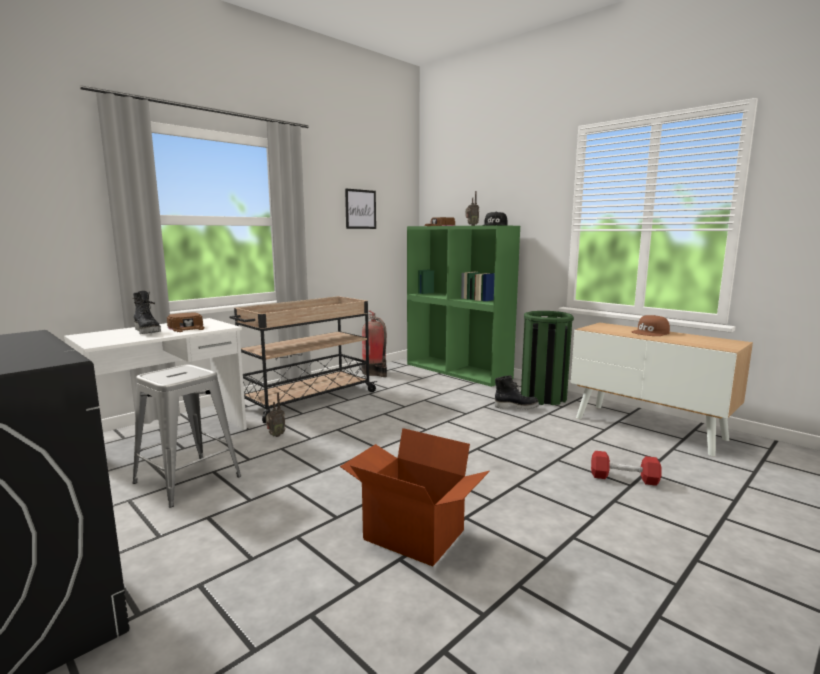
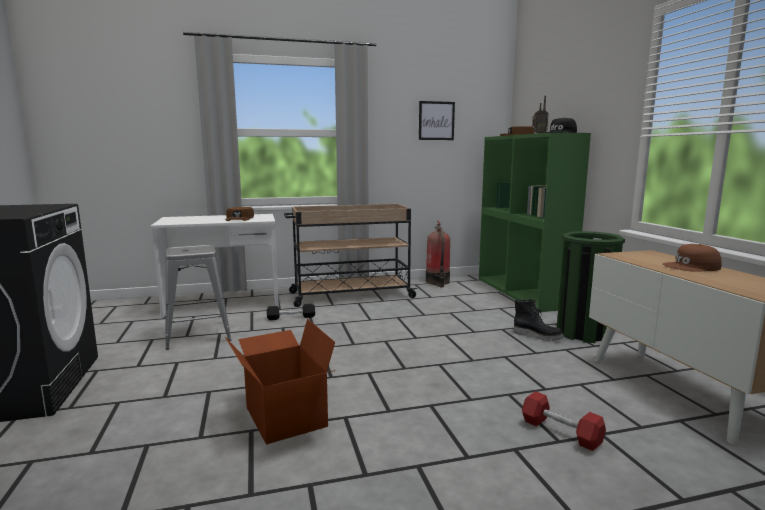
camera: 30 degrees right, 0 degrees up
black boot [133,291,161,334] -> none
radio [266,393,286,437] -> black dumbbell [267,304,315,320]

